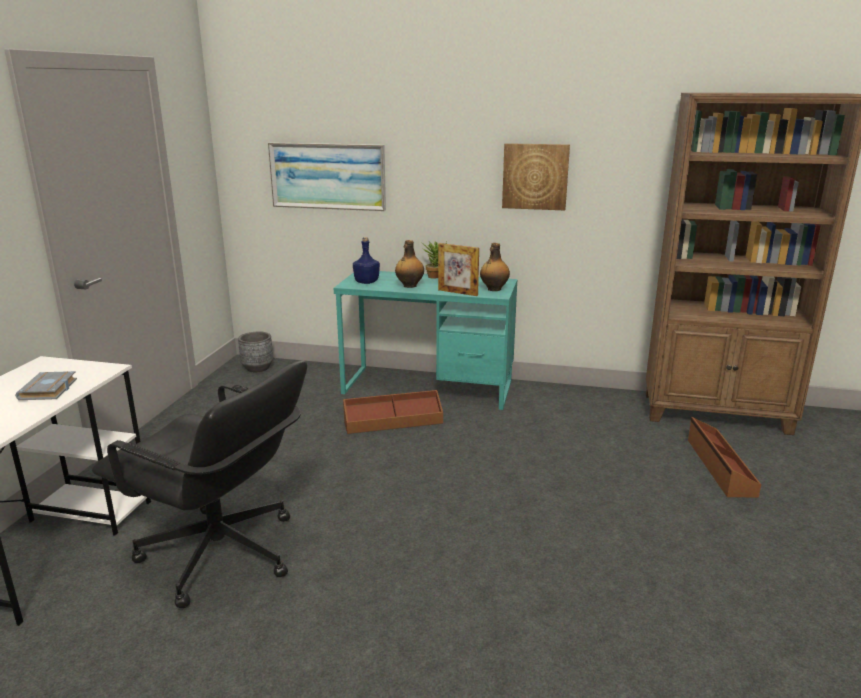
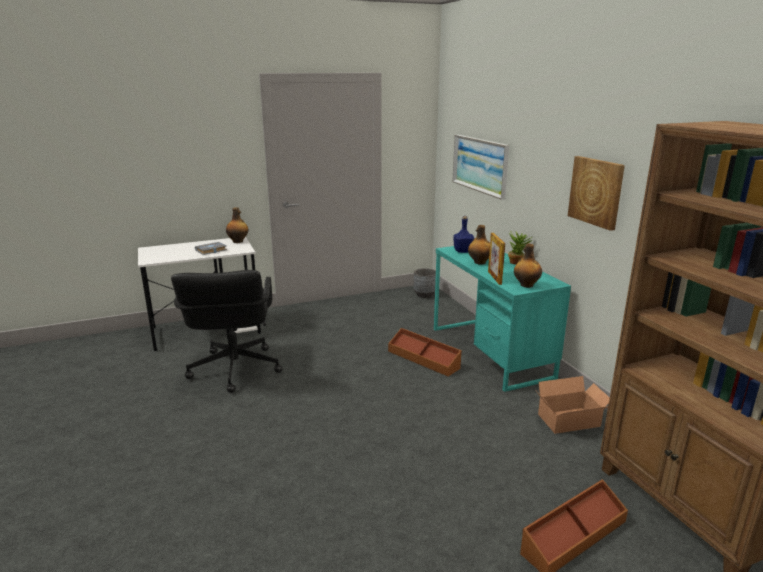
camera: 55 degrees right, 0 degrees up
none -> bottle [226,207,248,243]
none -> cardboard box [536,376,610,434]

